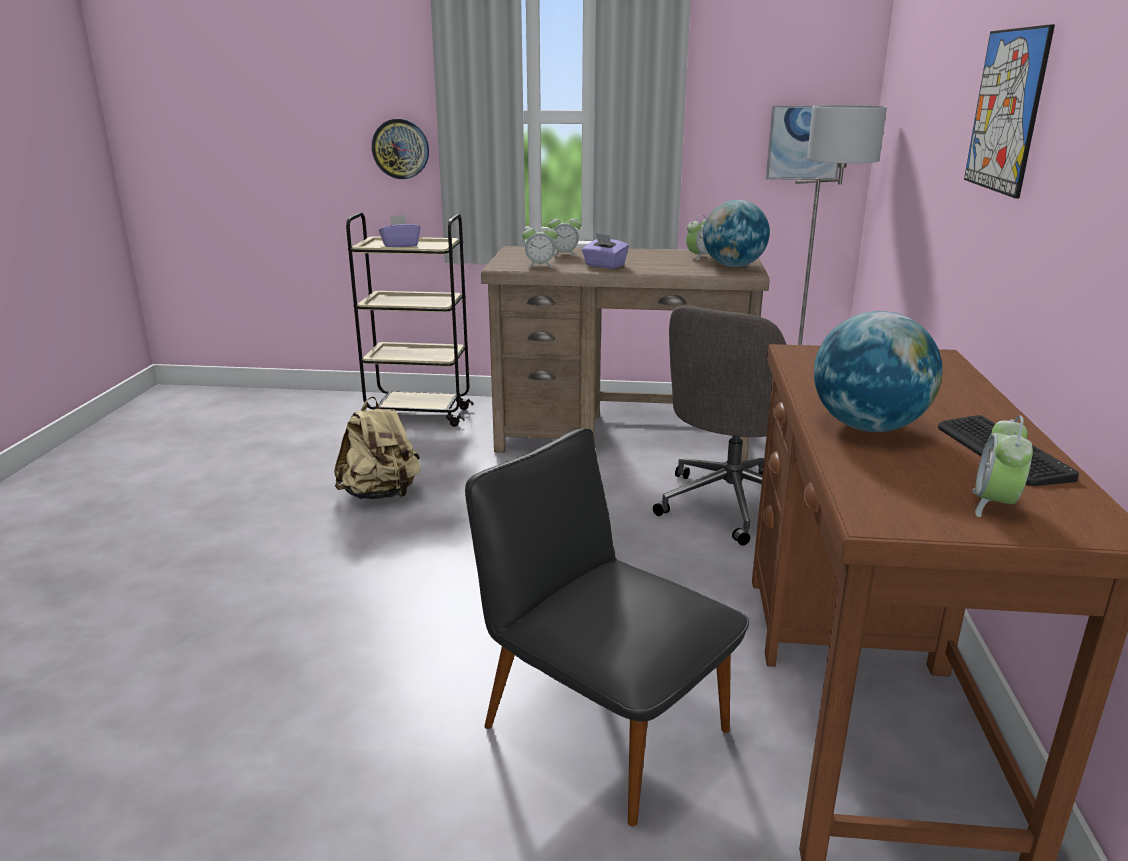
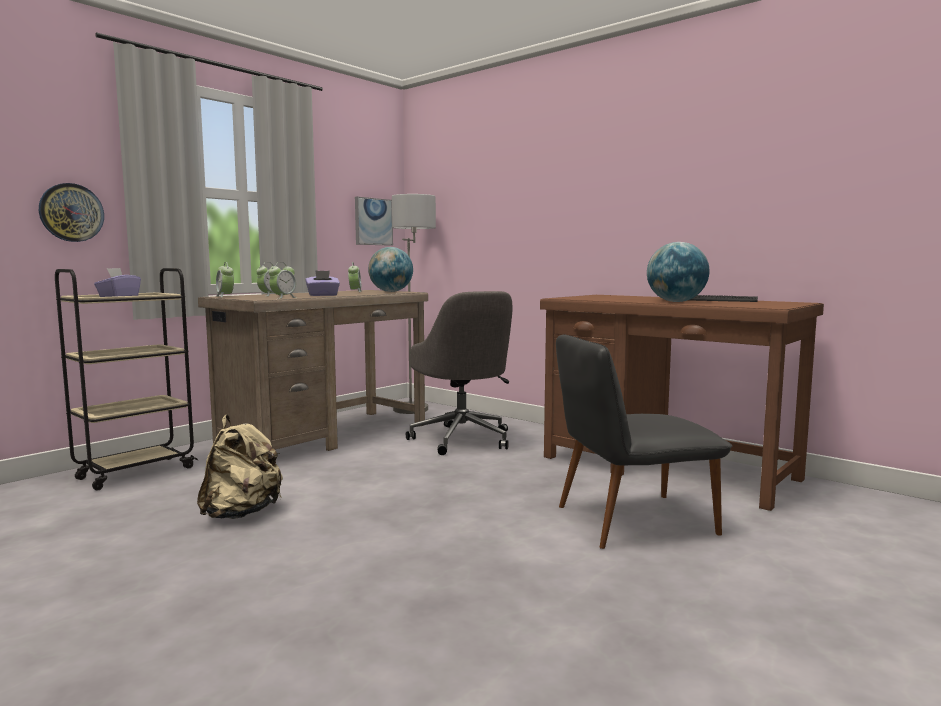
camera: 55 degrees left, 15 degrees down
picture [964,24,1055,199] -> none
alarm clock [972,415,1033,517] -> alarm clock moved to [216,262,234,297]

